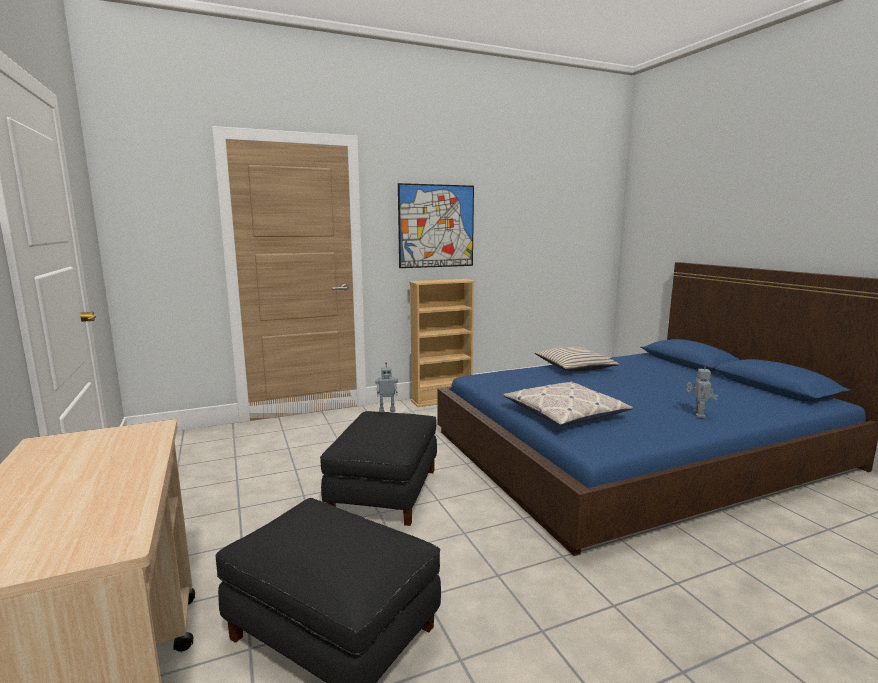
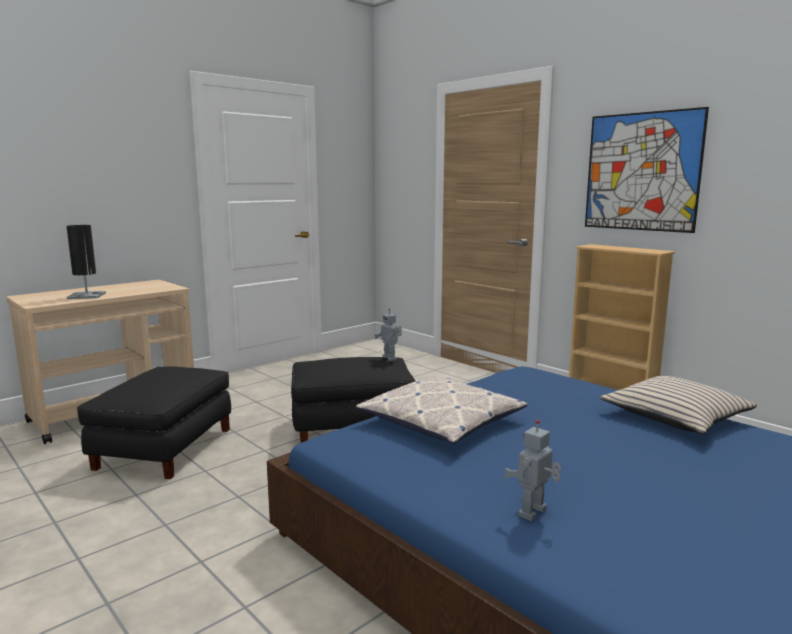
camera: 70 degrees right, 0 degrees up
toy robot [686,364,718,418] -> toy robot turned 135 degrees clockwise [504,420,561,521]
none -> black table lamp [67,225,106,299]

